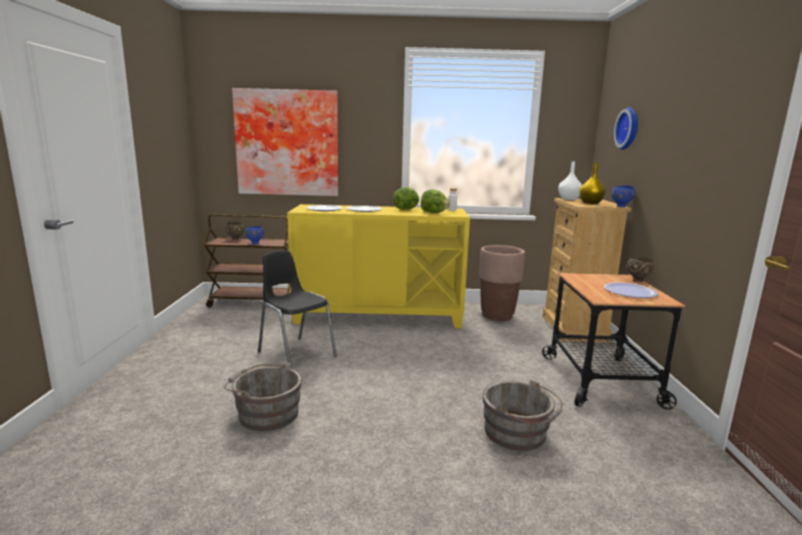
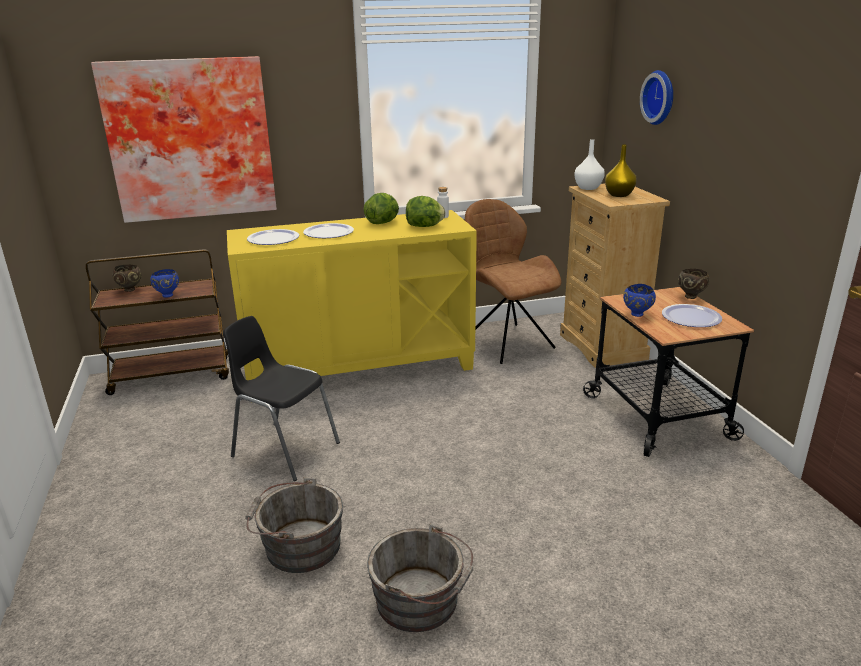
camera: 15 degrees left, 10 degrees up
brown planter [479,245,525,321] -> brown chair [465,199,562,364]
grey bucket [482,379,562,451] -> grey bucket moved to [367,523,474,632]
blue bowl [611,185,636,207] -> blue bowl moved to [623,284,656,317]

